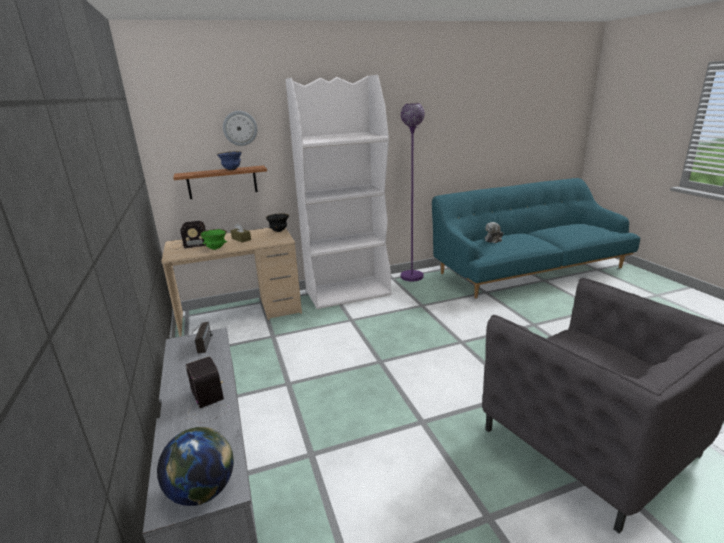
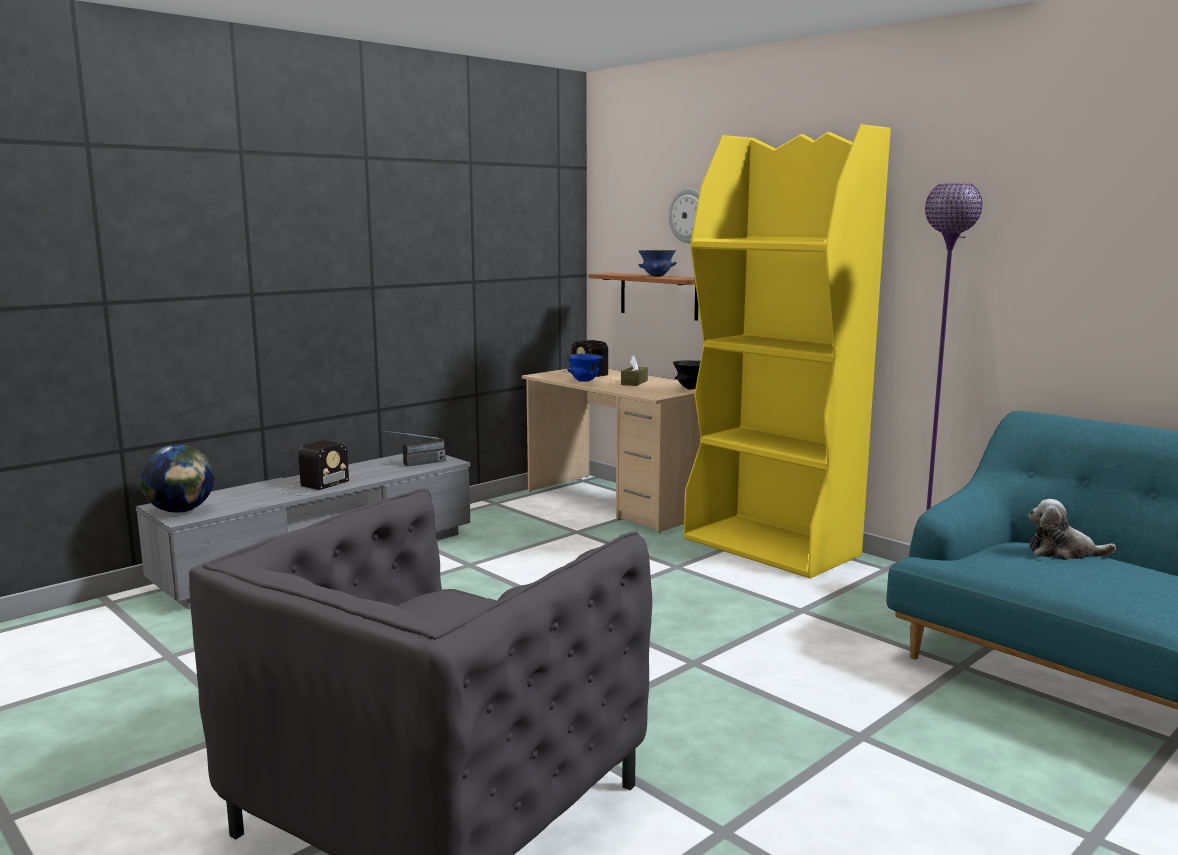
camera: 65 degrees right, 10 degrees down
green bowl [200,229,227,250] -> blue bowl [566,354,603,382]
white bookcase [286,75,391,309] -> yellow bookcase [684,124,890,578]

